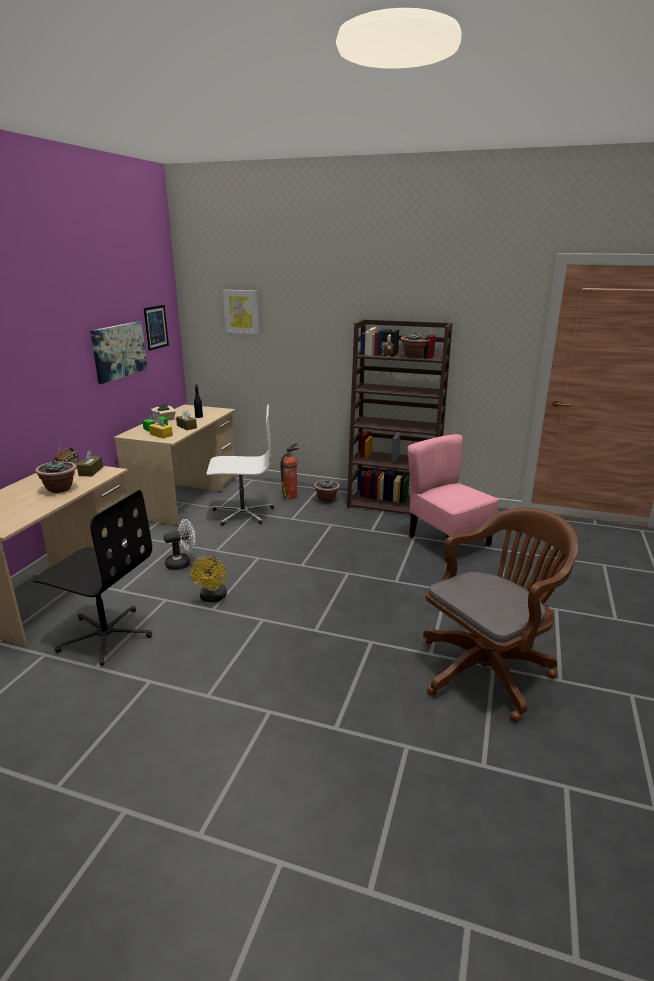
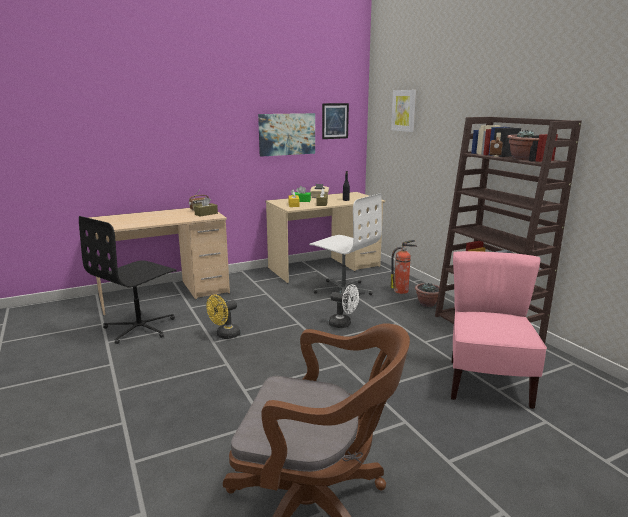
camera: 45 degrees right, 5 degrees down
black office chair [33,490,152,665] -> black office chair turned 60 degrees clockwise [79,216,176,344]
potted plant [35,460,77,493] -> none
white fan [164,519,195,570] -> white fan moved to [329,284,359,328]

